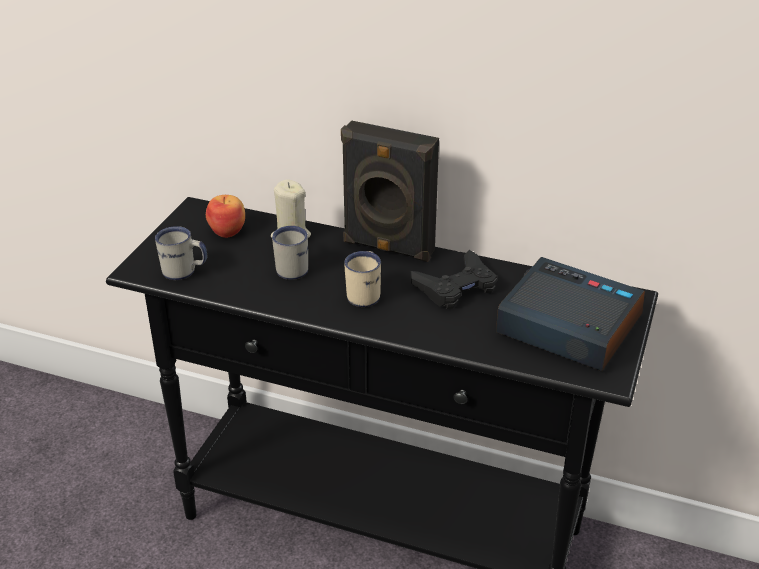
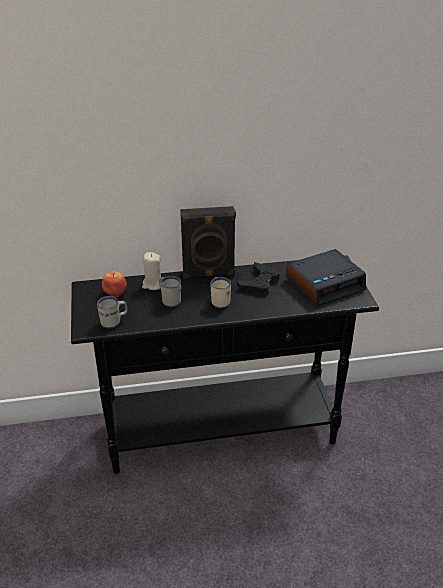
camera: 30 degrees left, 0 degrees up
alarm clock [496,257,645,372] -> alarm clock turned 150 degrees clockwise [286,249,366,306]

